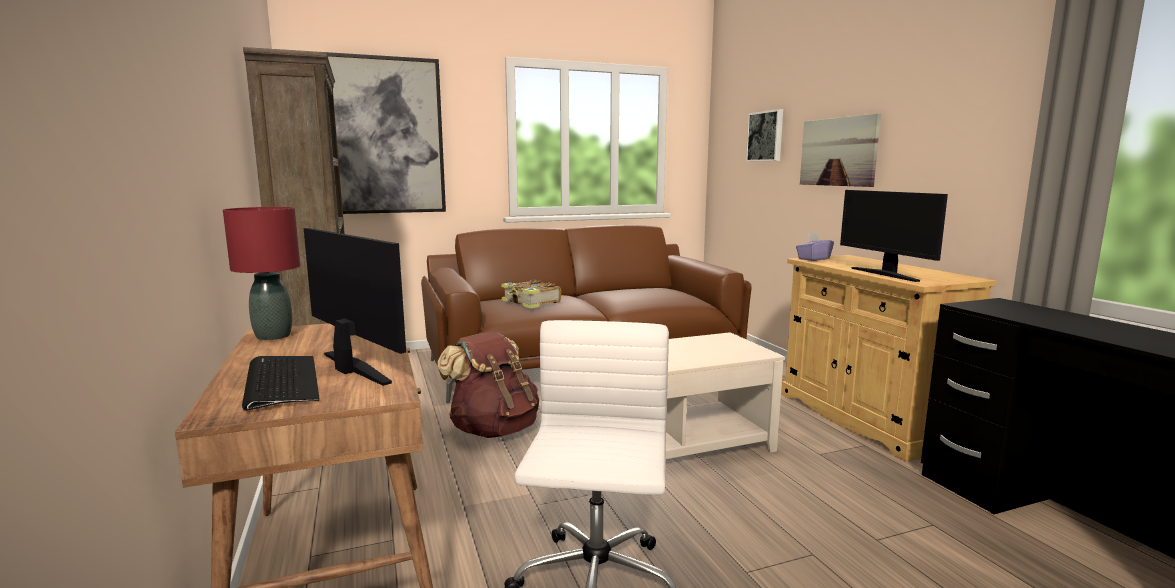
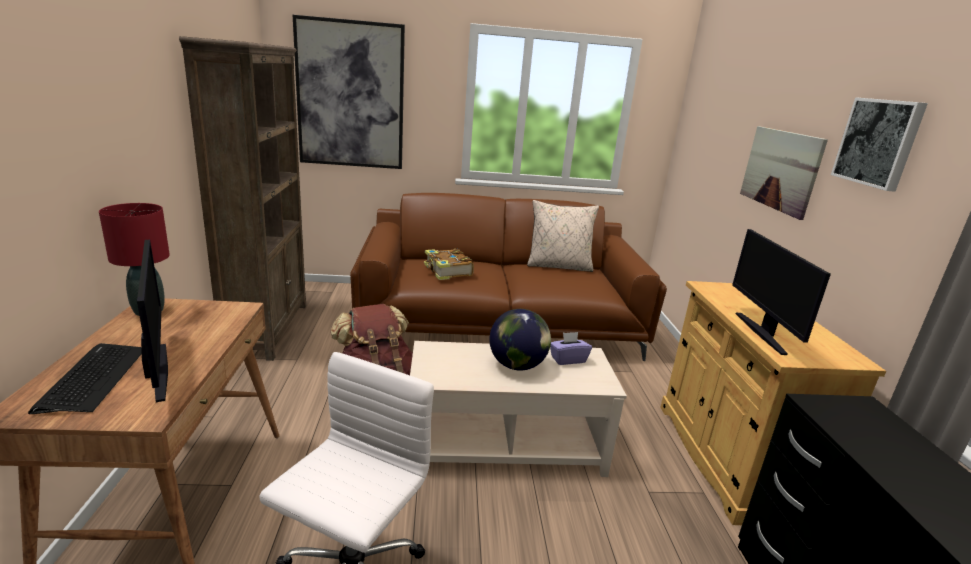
camera: 15 degrees right, 10 degrees up
picture [746,109,783,162] -> picture moved to [831,97,928,192]
purple tissue box [796,232,834,261] -> purple tissue box moved to [550,332,592,365]
none -> globe [489,309,551,371]
none -> beige pillow [527,200,599,272]

